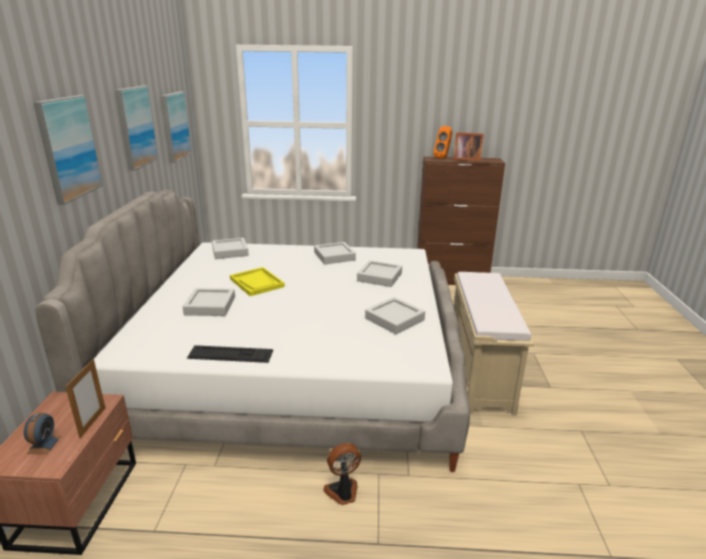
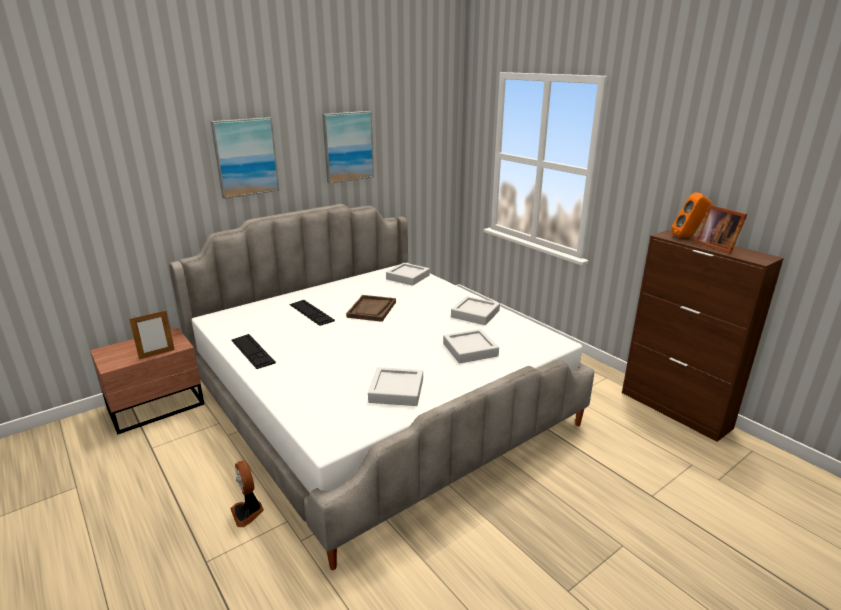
camera: 50 degrees right, 0 degrees up
alarm clock [24,413,61,454] -> none
picture [161,91,192,163] -> none
grey tray [183,288,235,316] -> keyboard [290,300,335,326]
yellow tray [230,267,285,296] -> brown tray [346,295,396,322]
fan [323,443,361,505] -> fan turned 150 degrees counterclockwise [230,461,264,527]
beige bench [454,272,534,415] -> none

